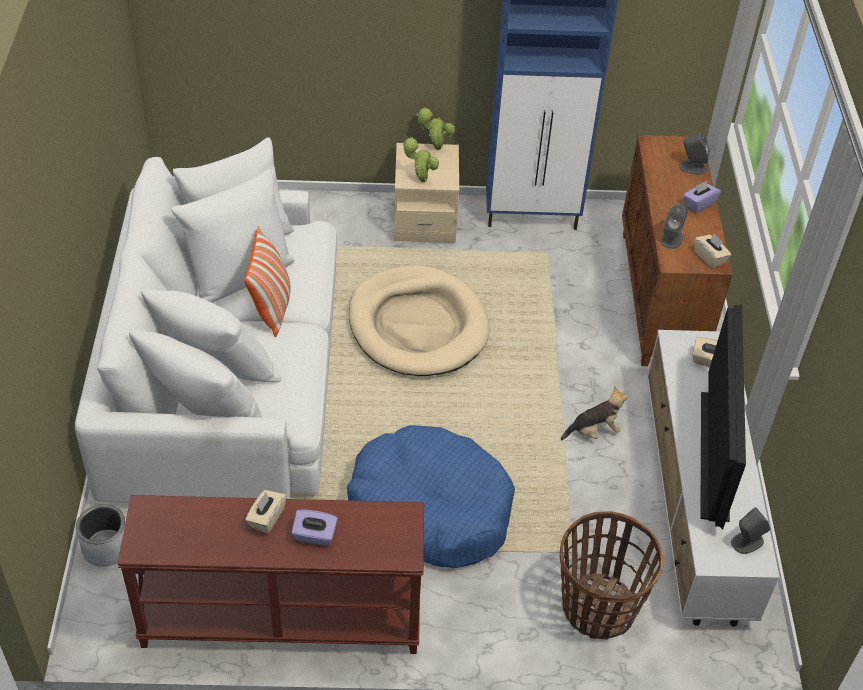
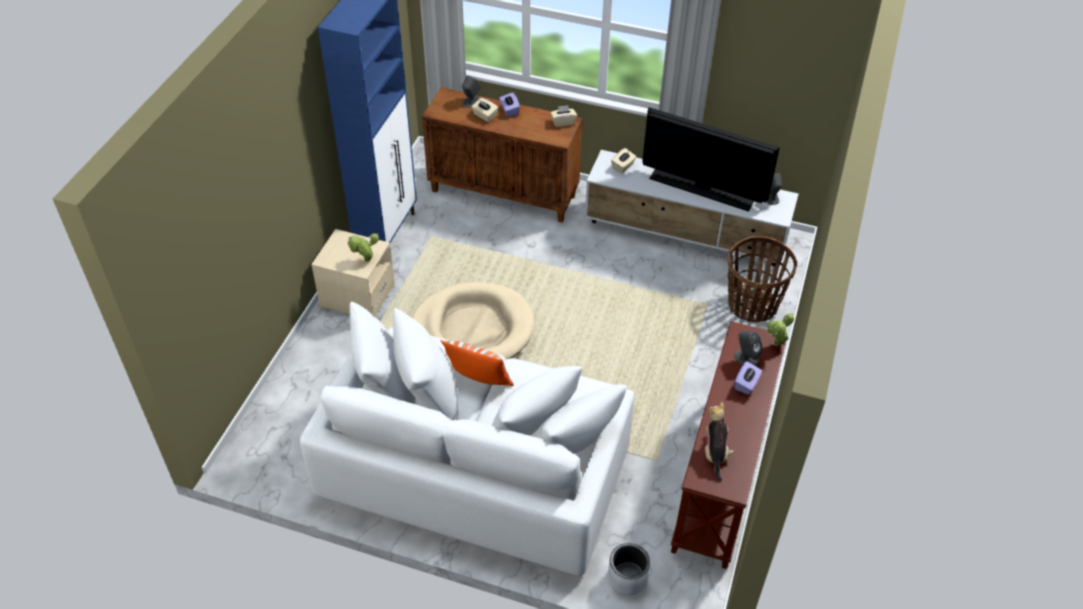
camera: 70 degrees left, 0 degrees up
beige tissue box [245,490,286,534] -> beige tissue box moved to [471,98,498,122]
blue dog bed [347,425,515,568] -> none
potted plant [417,107,455,150] -> potted plant moved to [767,313,794,346]
plush toy [561,387,629,440] -> plush toy moved to [705,402,734,482]
grey speaker [661,203,688,249] -> grey speaker moved to [734,331,763,367]

